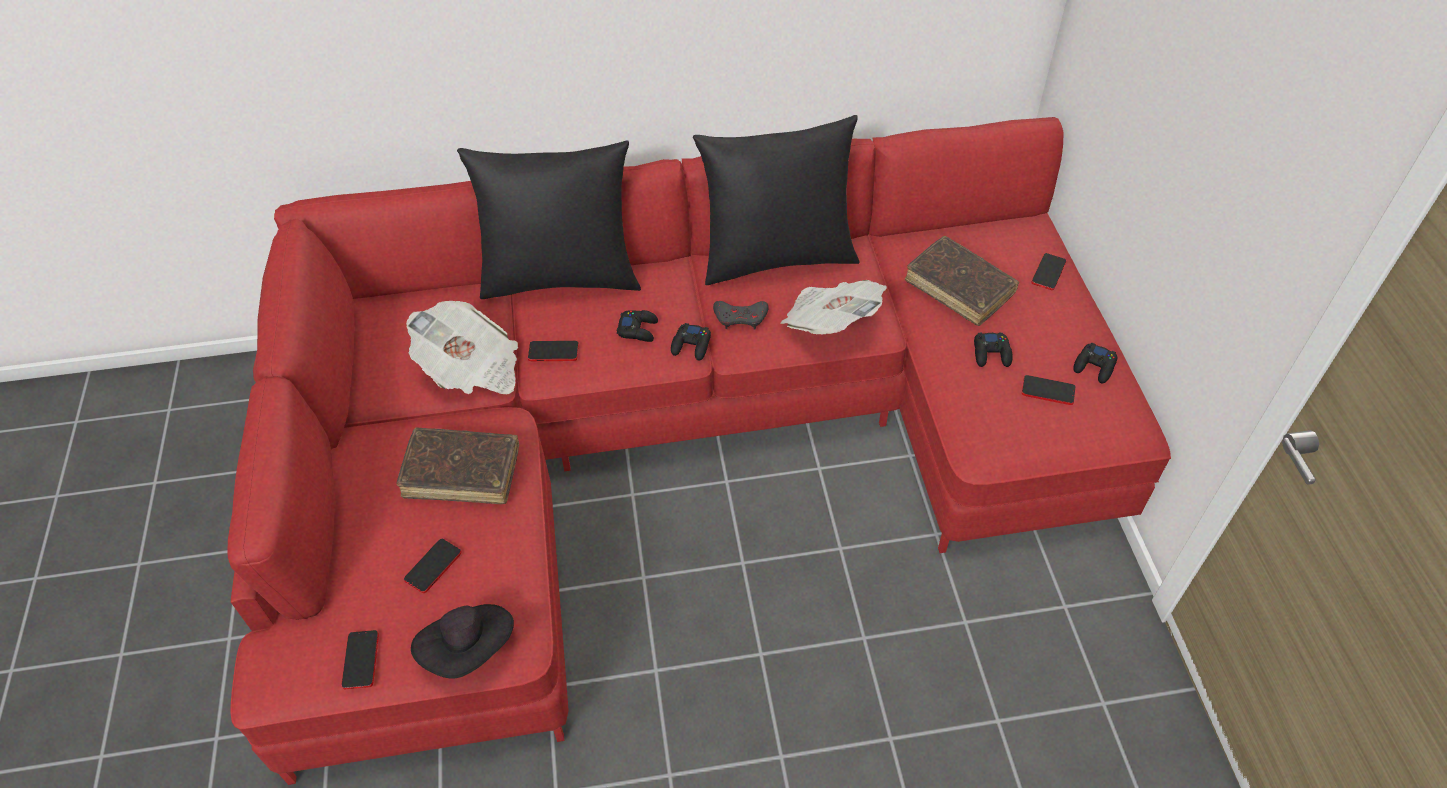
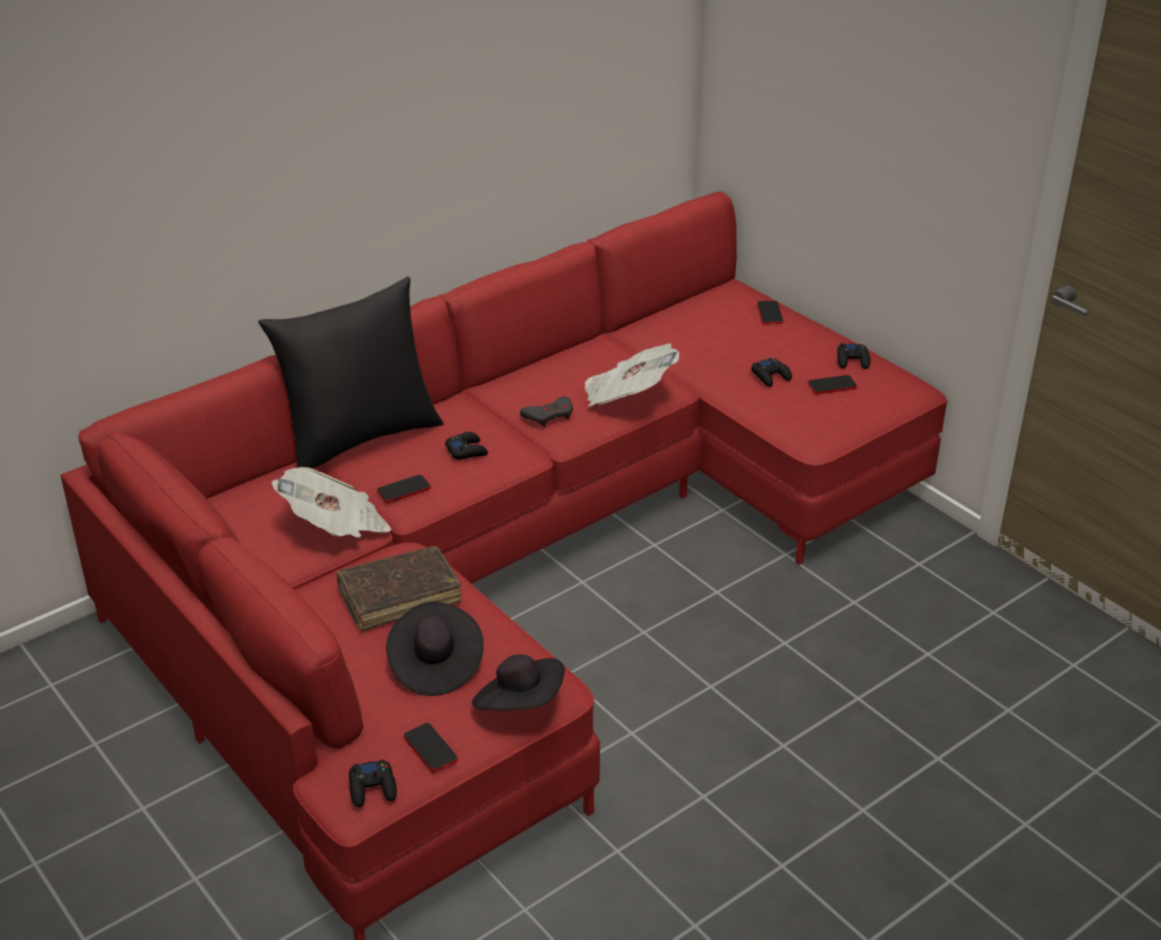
camera: 30 degrees left, 15 degrees down
phone [404,539,462,593] -> black hat [386,601,484,696]
black game controller [671,323,711,361] -> black game controller moved to [349,759,397,807]
black pillow [693,115,860,285] -> none
brown book [905,236,1019,326] -> none

